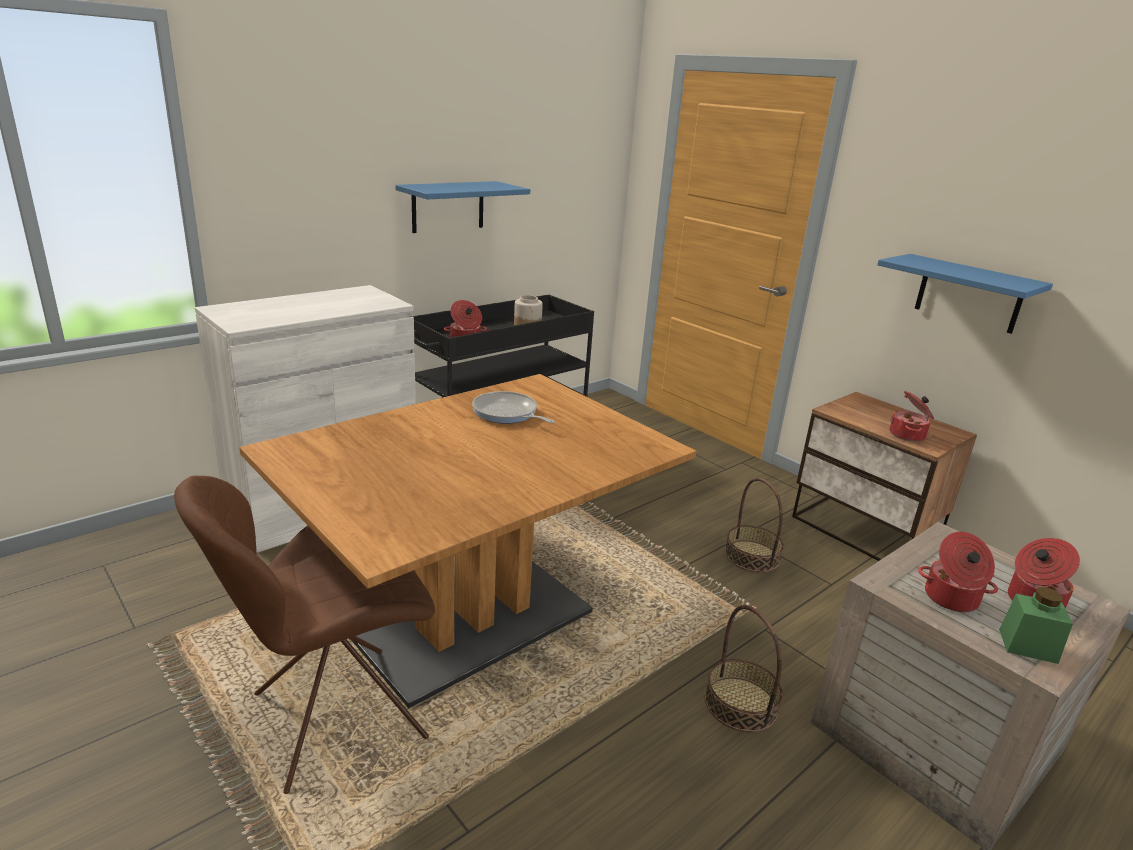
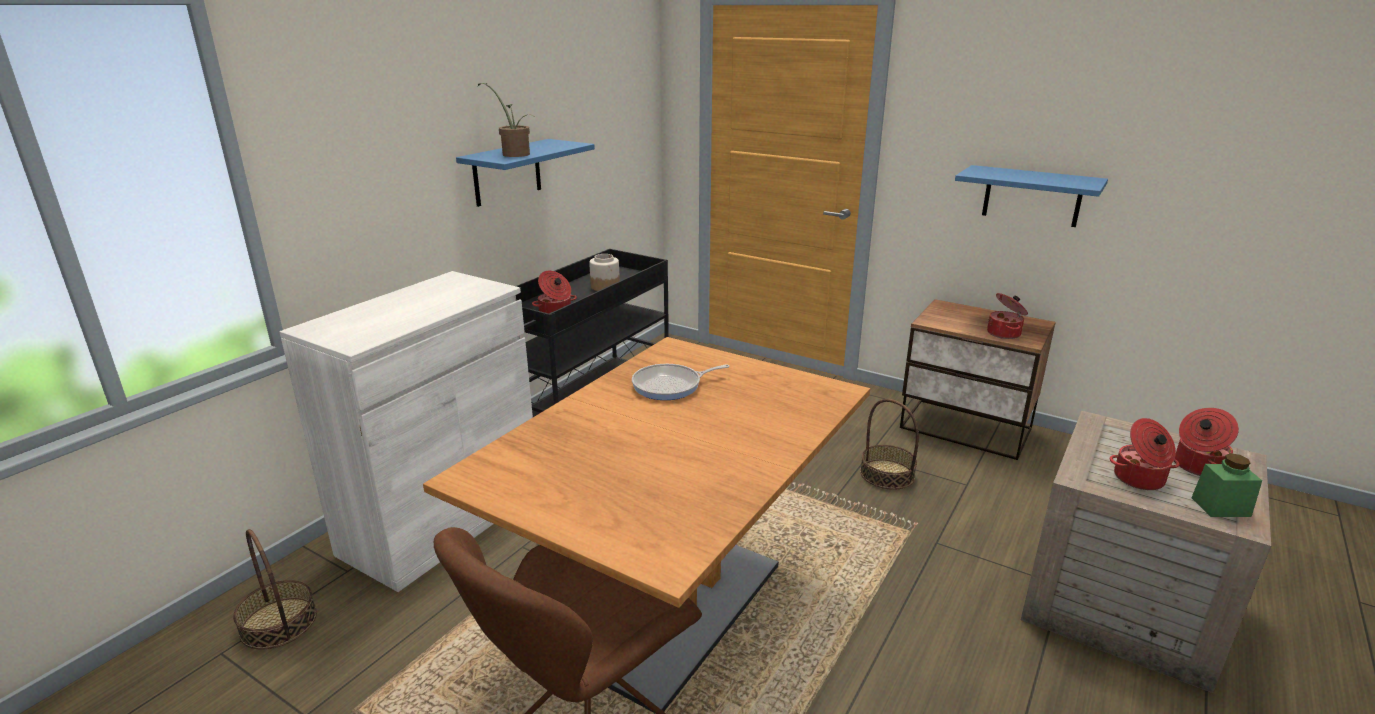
camera: 15 degrees left, 0 degrees up
frying pan [472,391,555,424] -> frying pan turned 45 degrees counterclockwise [632,364,730,400]
basket [705,605,783,733] -> basket moved to [233,529,317,650]
none -> potted plant [478,83,533,157]

